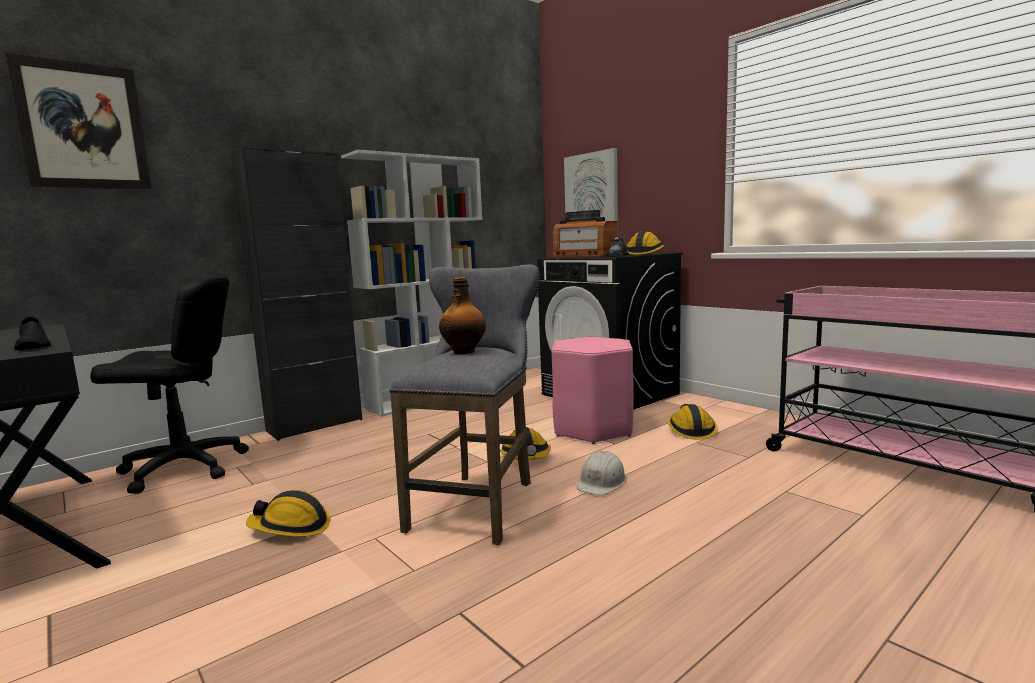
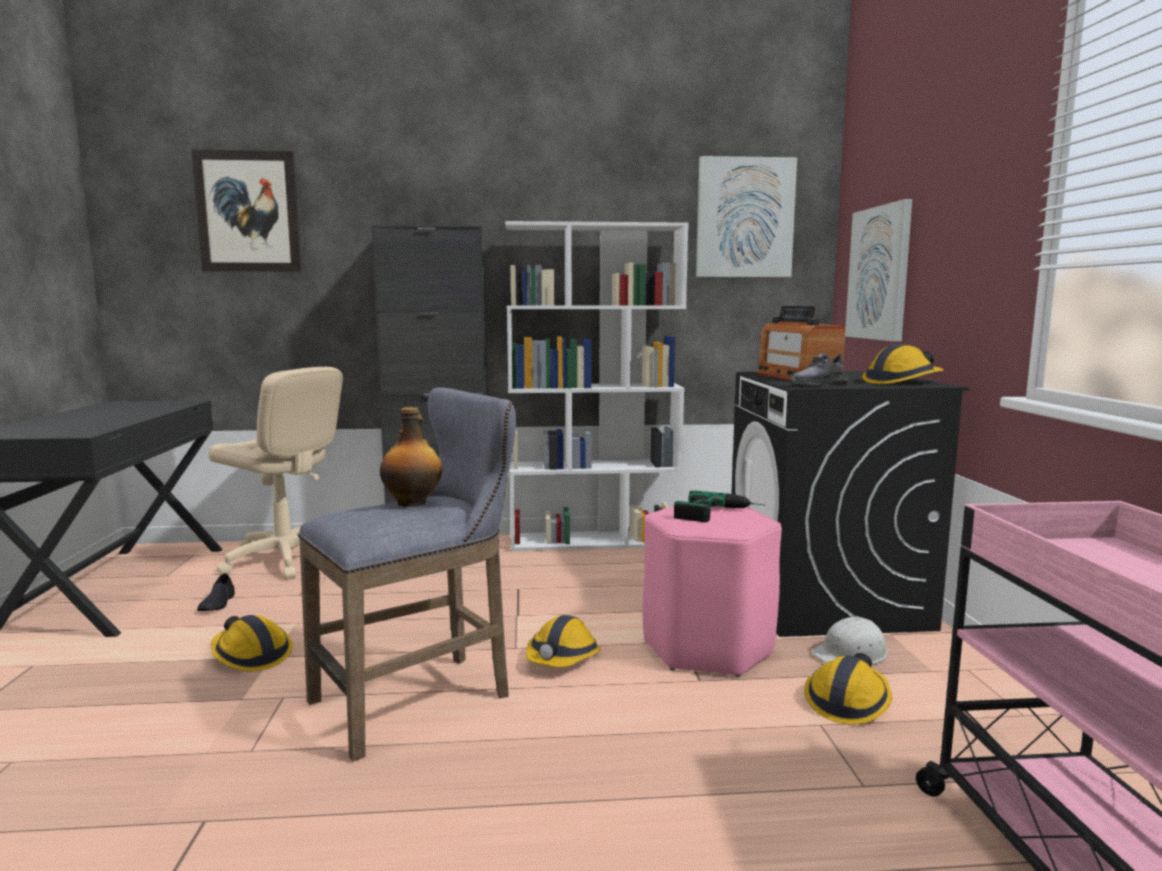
camera: 35 degrees right, 0 degrees up
black shoe [14,317,51,350] -> black shoe moved to [197,573,235,611]
black office chair [90,276,249,494] -> beige office chair [208,367,343,579]
white hard hat [577,451,627,495] -> white hard hat moved to [812,616,888,664]
none -> power drill [674,491,765,522]
none -> picture [696,156,797,277]

